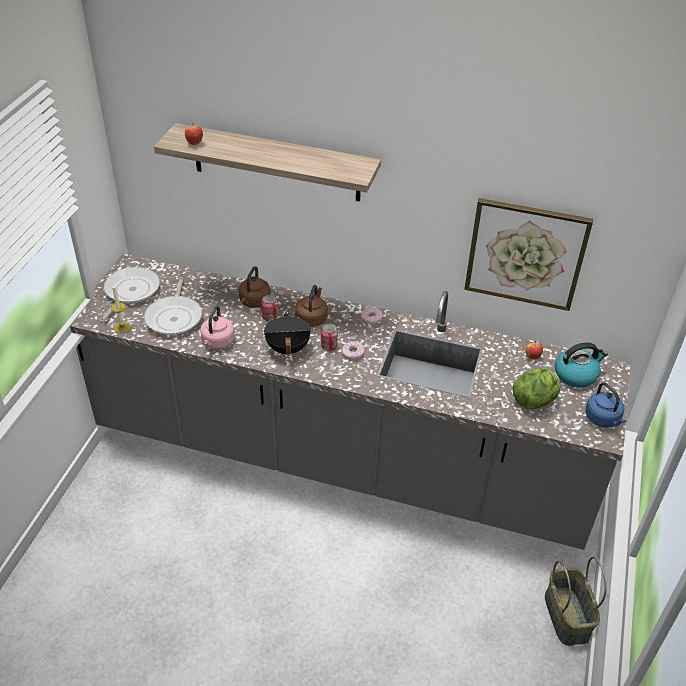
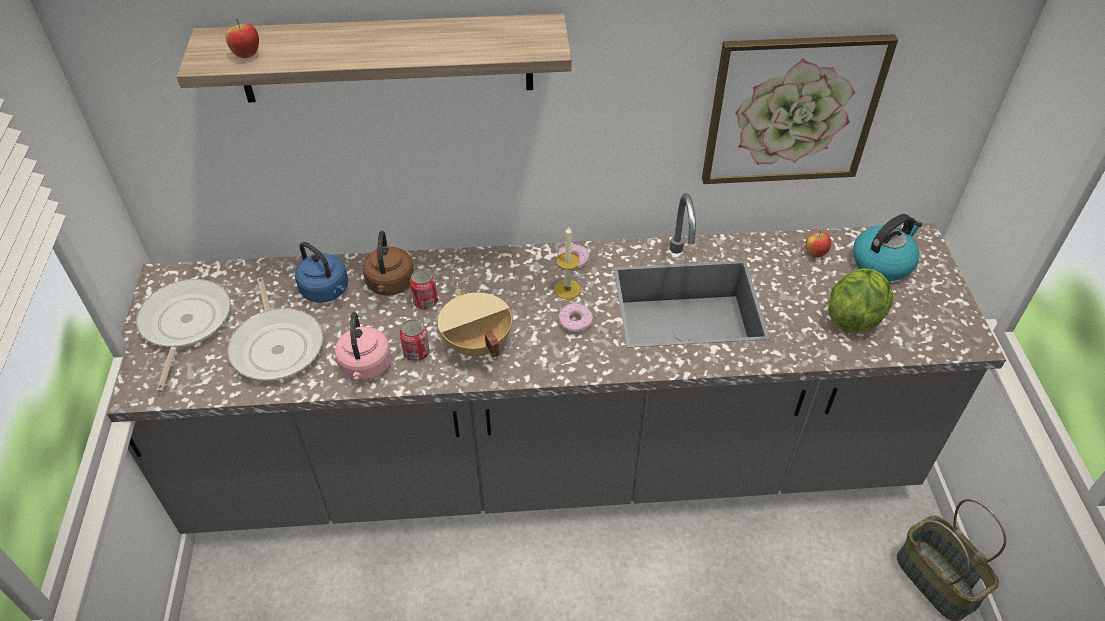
camera: 20 degrees left, 5 degrees up
candle [110,283,131,333] -> candle moved to [555,227,581,299]
black cooking pot [264,312,311,356] -> beige cooking pot [438,289,512,359]
brown kettle [295,285,328,327] -> none
can [321,324,338,351] -> can moved to [400,319,430,361]
blue kettle [585,382,626,427] -> blue kettle moved to [295,242,348,303]

